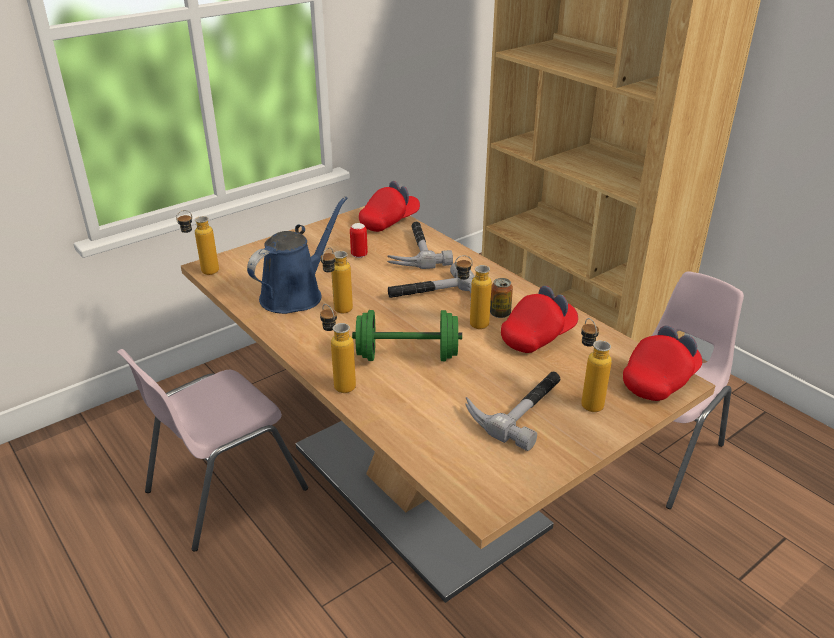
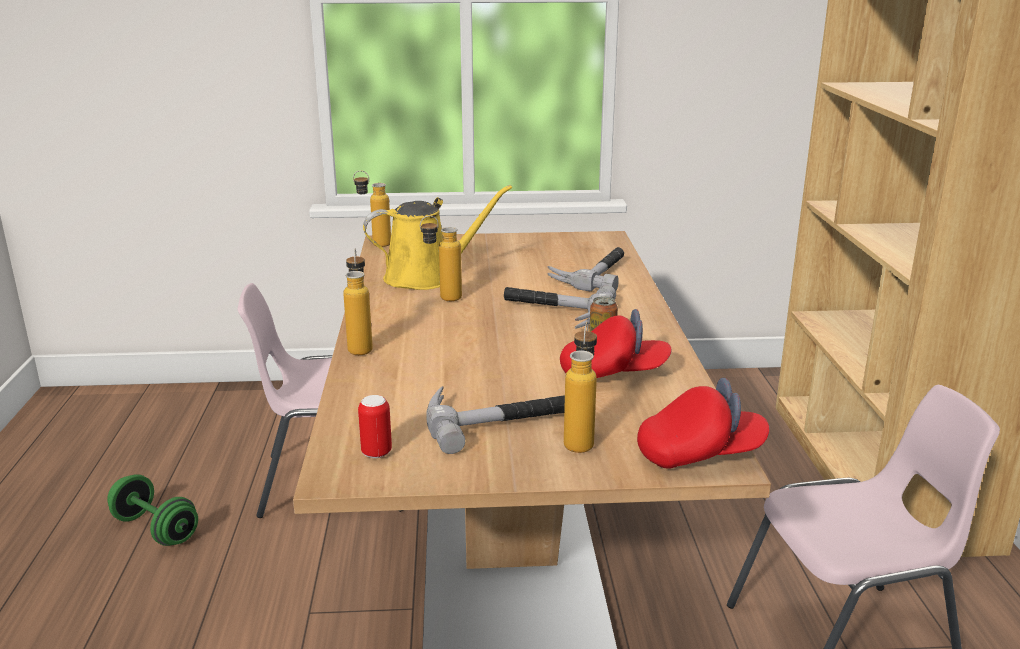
camera: 35 degrees right, 10 degrees down
blue watering can [247,196,348,314] -> yellow watering can [363,185,512,290]
can [350,223,368,258] -> can moved to [358,395,392,458]
green dumbbell [352,310,462,361] -> green dumbbell moved to [107,474,198,546]
red cap [359,181,420,232] -> none
bottle [455,255,492,329] -> none

